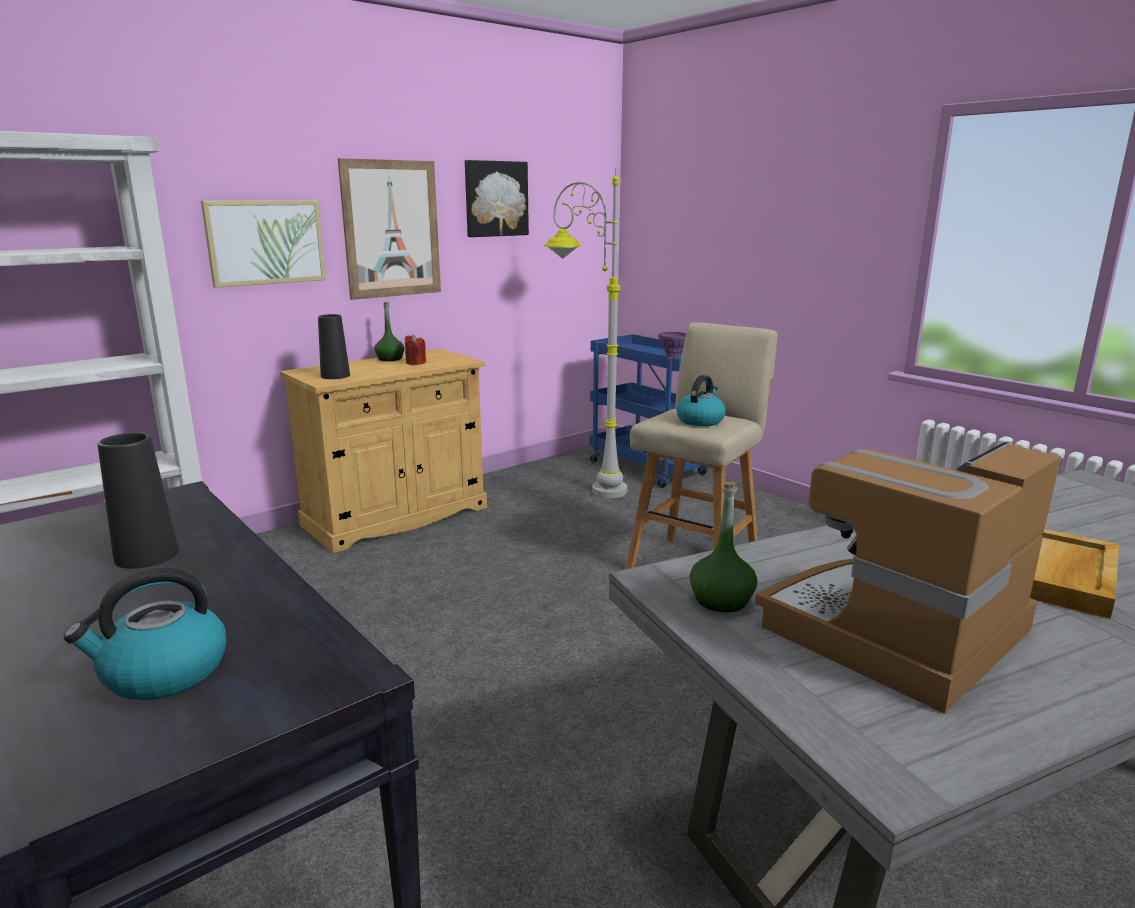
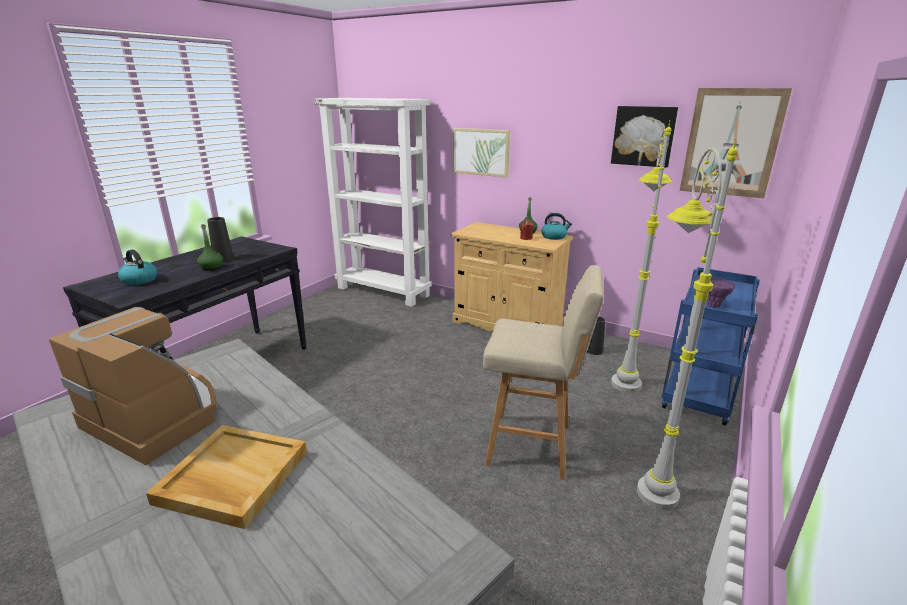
camera: 70 degrees right, 5 degrees up
black vase [318,314,350,379] -> black vase moved to [587,316,606,355]
picture [338,158,441,300] -> picture moved to [680,88,792,198]
kettle [676,375,726,426] -> kettle moved to [542,213,572,240]
green bottle [690,482,757,612] -> green bottle moved to [197,224,223,271]
none -> grey floor lamp [637,138,738,510]

